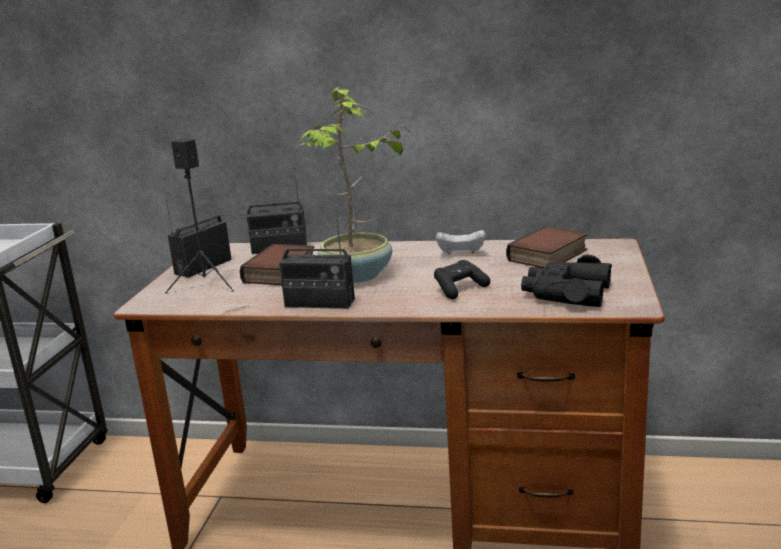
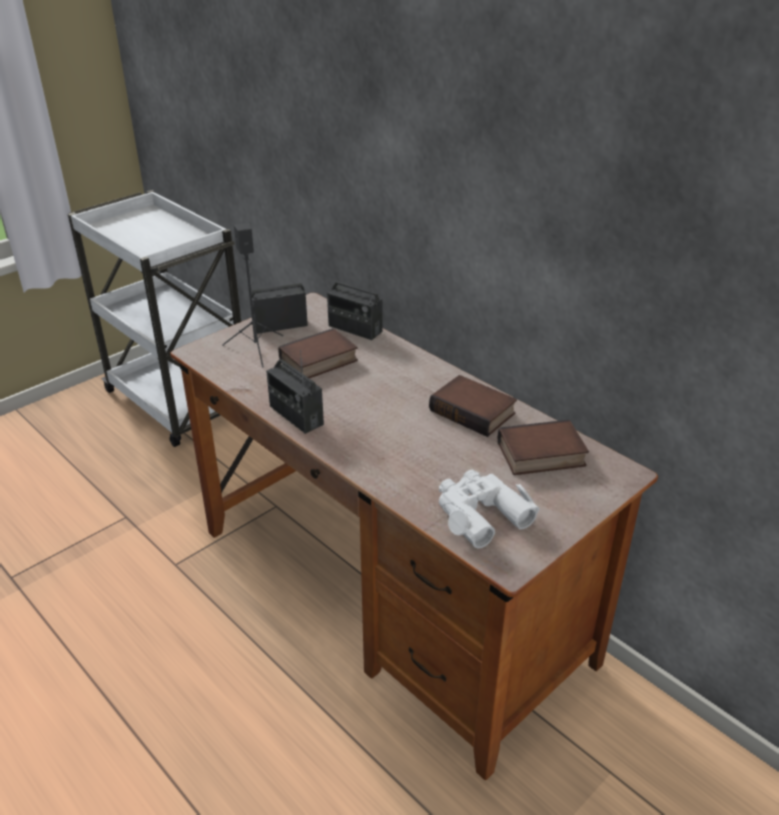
camera: 35 degrees right, 15 degrees up
potted plant [298,87,414,283] -> none
black game controller [434,260,490,299] -> none
white game controller [436,230,486,254] -> book [429,375,517,437]
black binoculars [521,255,612,307] -> white binoculars [439,470,540,549]

